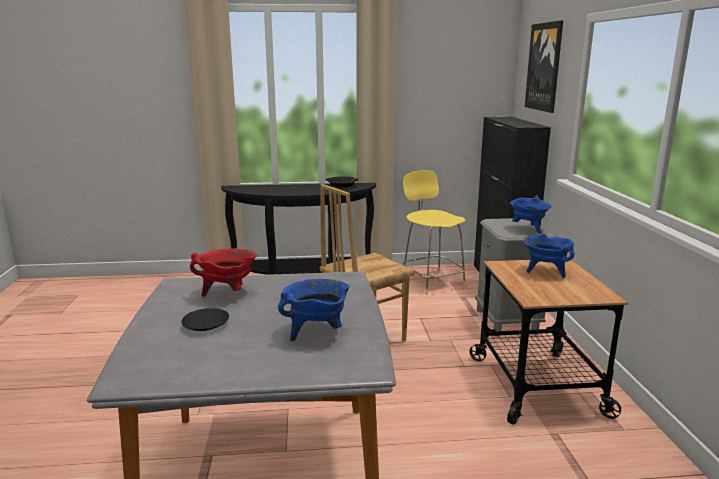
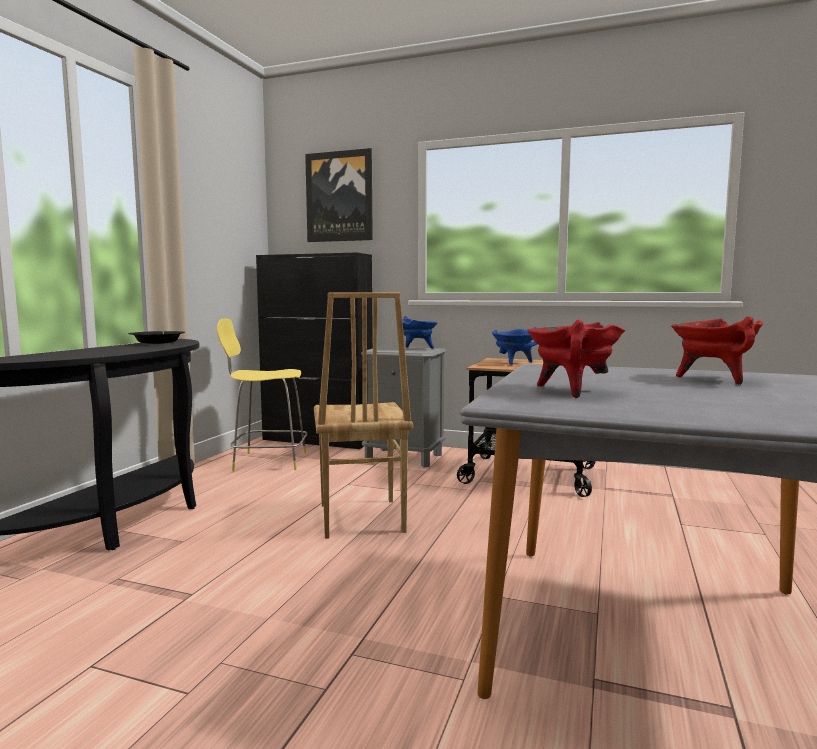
camera: 65 degrees left, 10 degrees down
black plate [181,308,229,331] -> none
blue cooking pot [278,279,350,341] -> red cooking pot [671,316,763,385]

